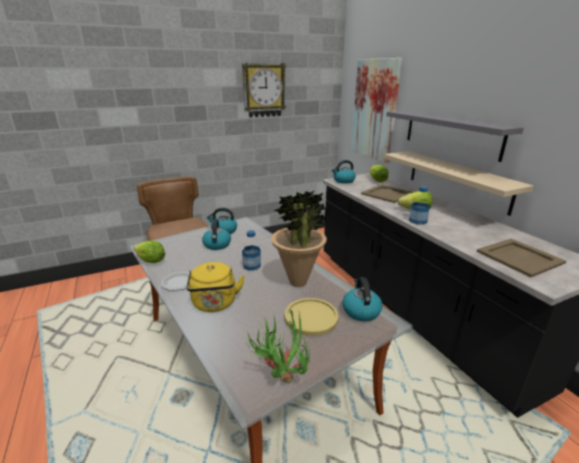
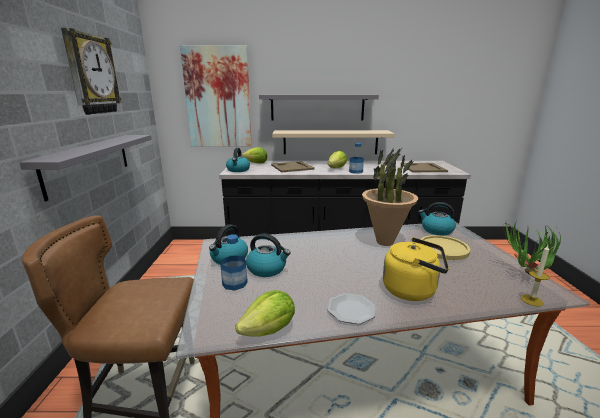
camera: 65 degrees left, 5 degrees down
bottle [242,230,261,271] -> bottle moved to [220,235,248,291]
none -> grey shelf [19,135,152,201]
none -> candle [521,245,550,307]

